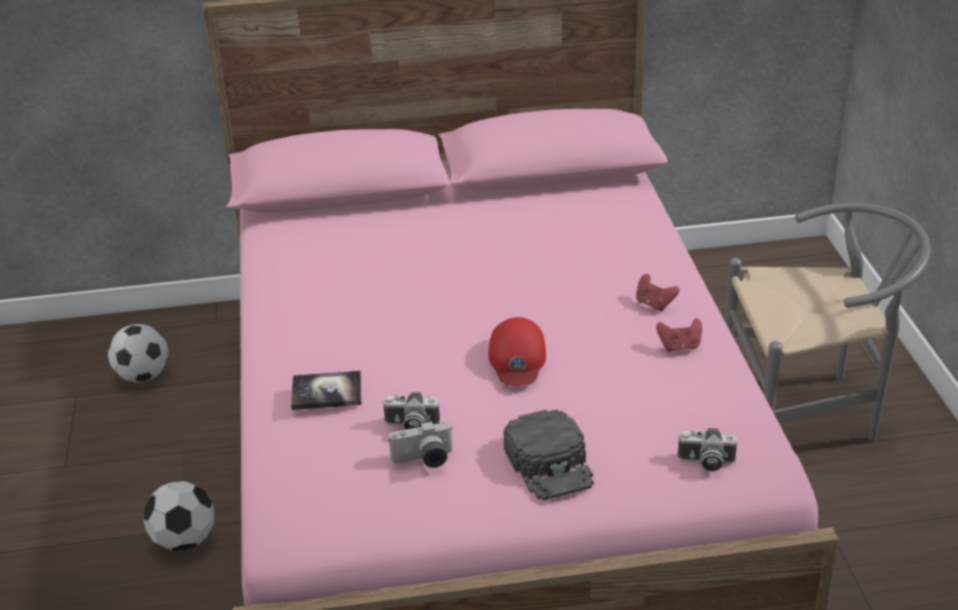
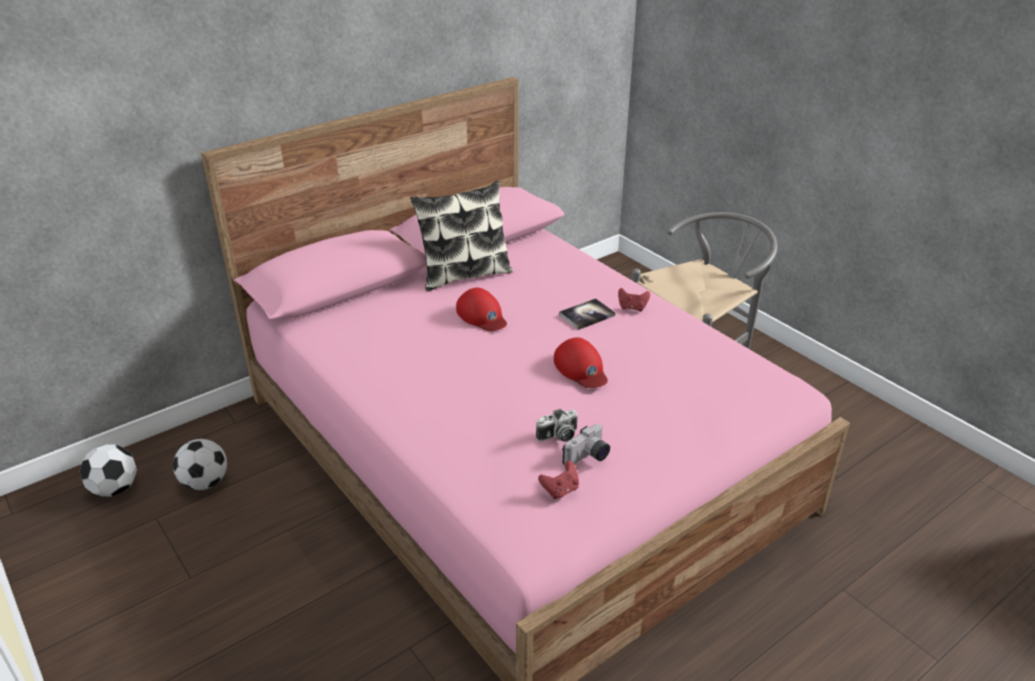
camera: 30 degrees left, 0 degrees up
football [143,481,214,551] -> football moved to [79,445,137,497]
book [291,371,361,410] -> book moved to [559,298,615,330]
black cap [504,409,594,501] -> none
red game controller [656,318,702,352] -> red game controller moved to [538,461,579,499]
camera [678,428,737,471] -> none
none -> pillow [410,180,513,291]
none -> red cap [456,287,507,331]

